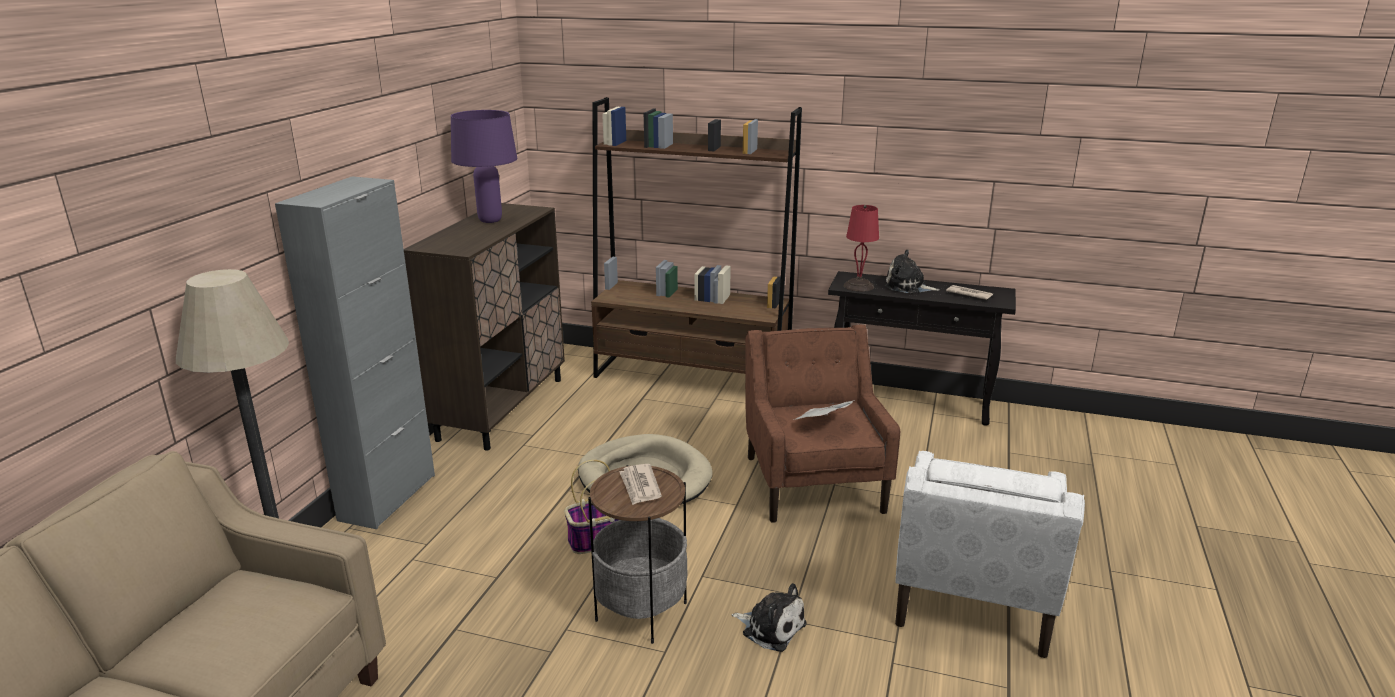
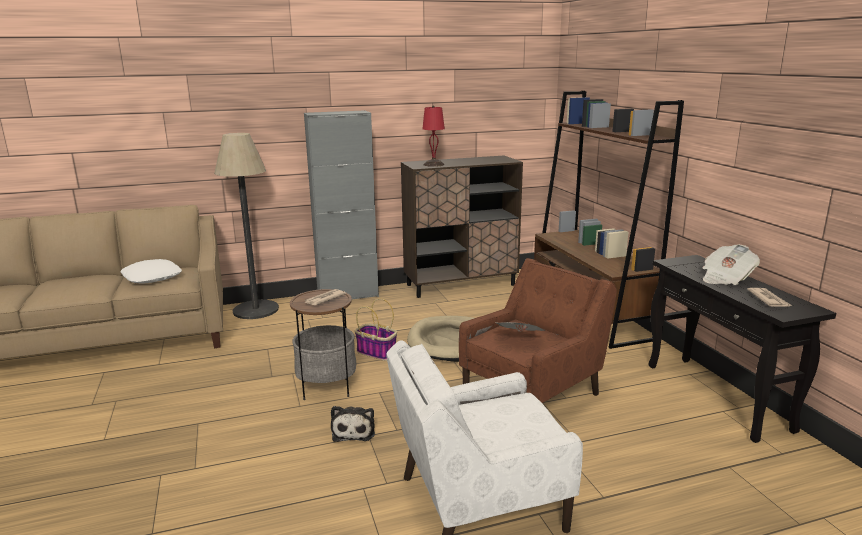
camera: 55 degrees right, 5 degrees down
purple table lamp [451,110,517,223] -> none
red table lamp [844,205,879,292] -> red table lamp moved to [422,105,445,167]
plush toy [885,250,940,294] -> newspaper [703,244,760,285]
none -> white pillow [120,259,182,284]

